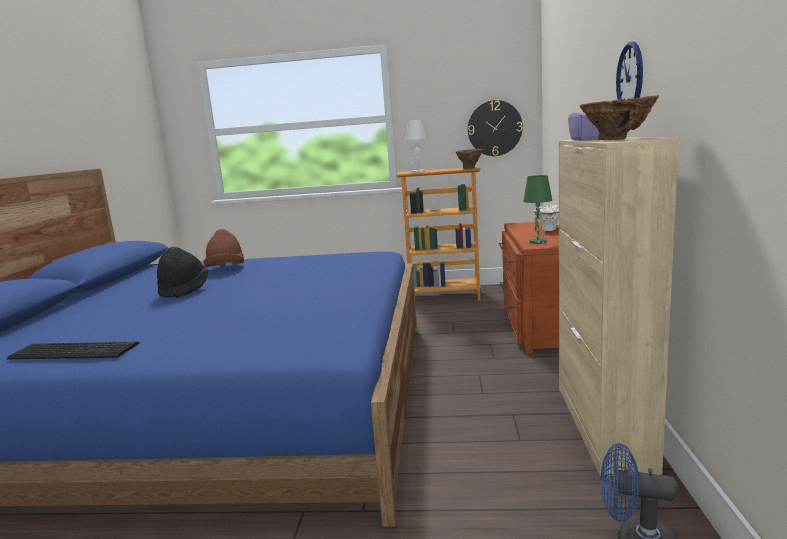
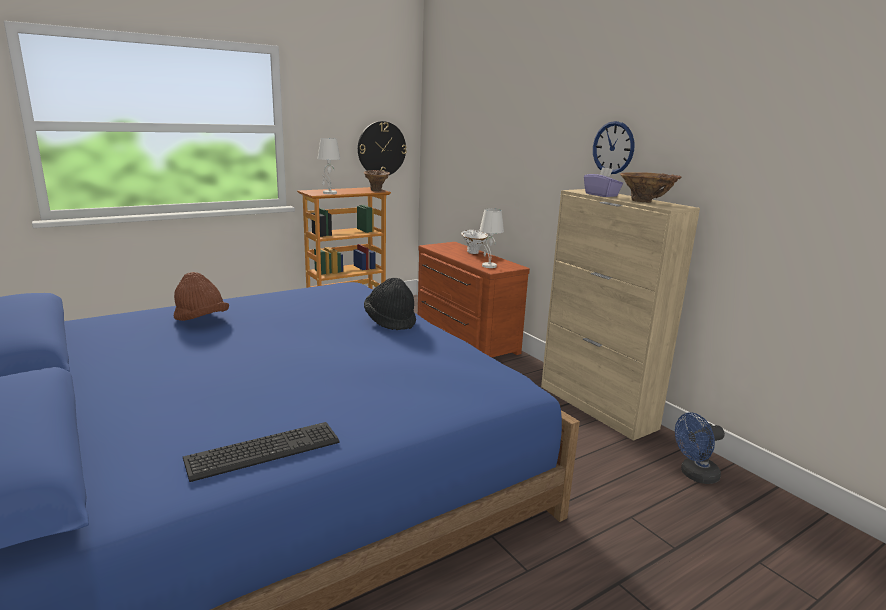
camera: 40 degrees left, 5 degrees up
black hat [157,247,208,298] -> black hat moved to [364,278,416,330]
green table lamp [523,175,552,244] -> white table lamp [479,208,504,268]

